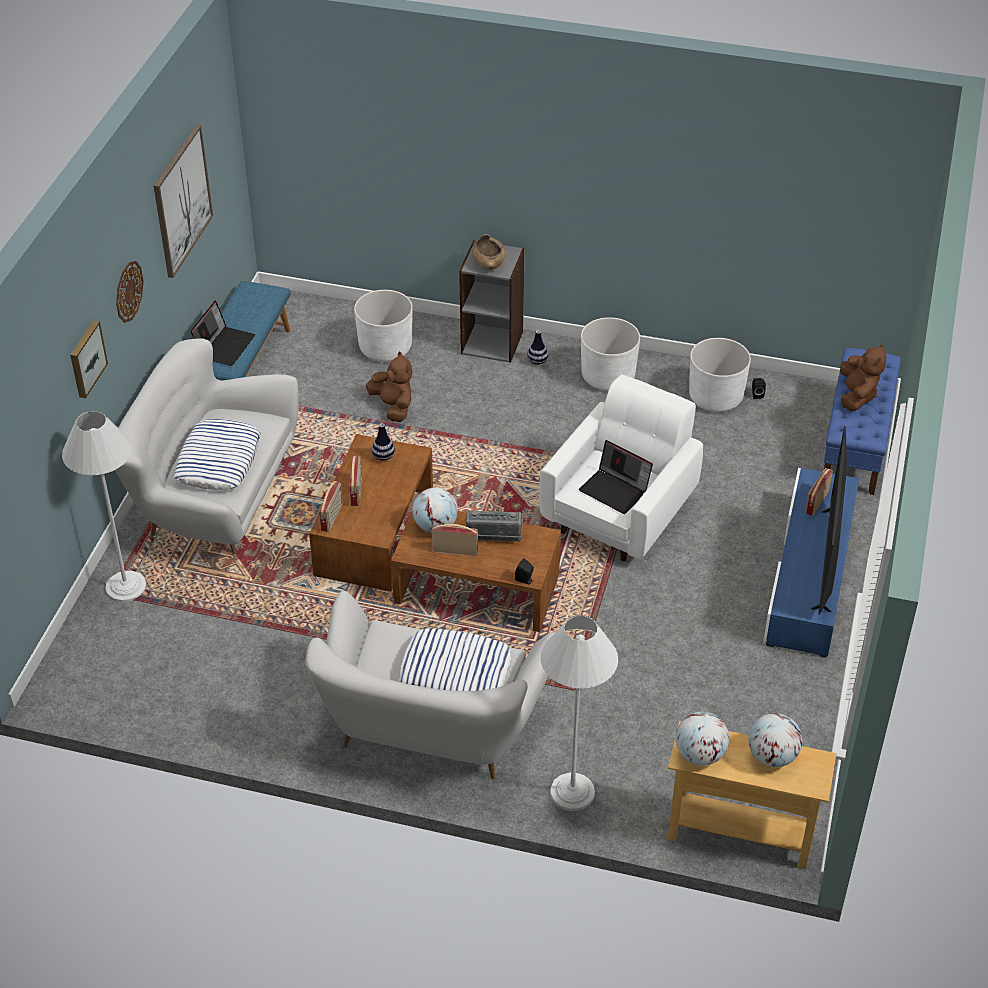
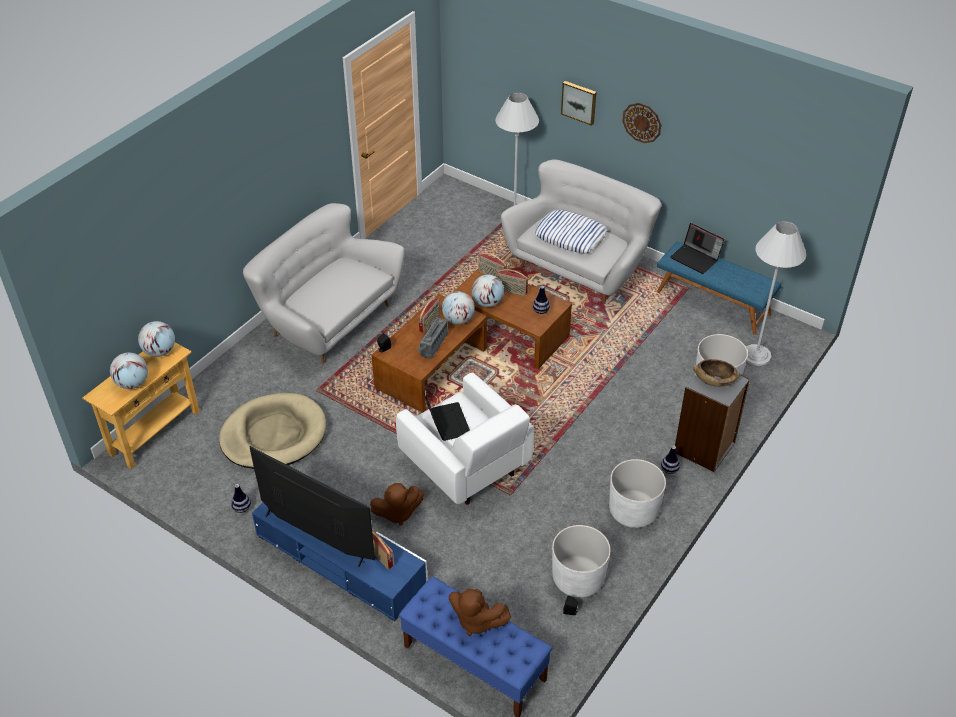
camera: 110 degrees right, 0 degrees up
picture [154,124,213,278] -> none
brown plush toy [366,352,412,422] -> brown plush toy moved to [370,483,424,526]
pillow [399,629,511,691] -> none
white floor lamp [541,615,618,811] -> white floor lamp moved to [746,221,806,366]
laptop [579,440,653,514] -> laptop turned 105 degrees clockwise [423,391,470,441]
none -> beige dog bed [219,393,326,469]
none -> vase [231,484,251,513]
none -> globe [472,275,504,307]

